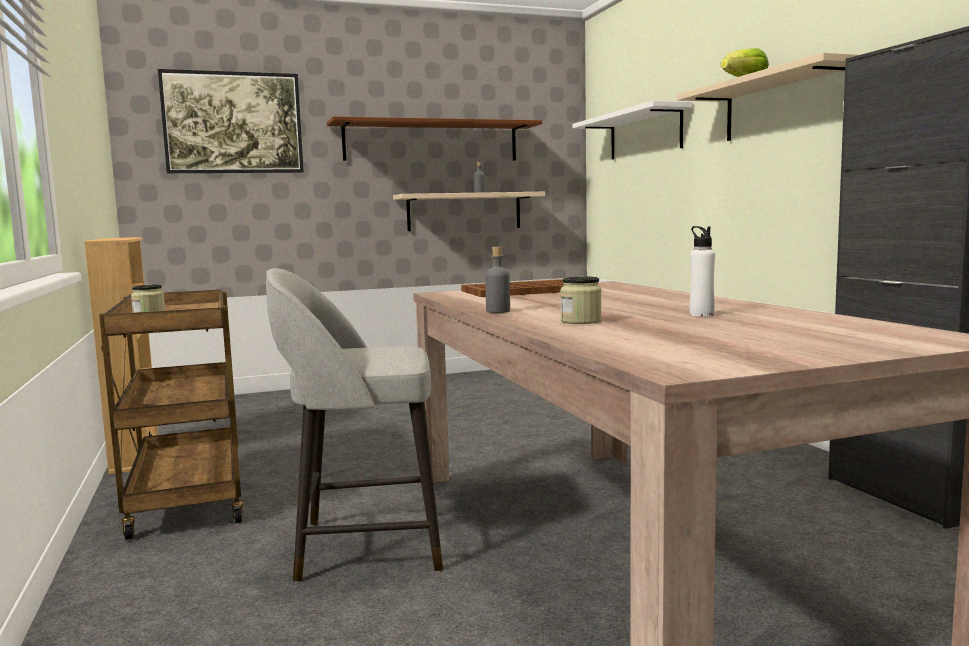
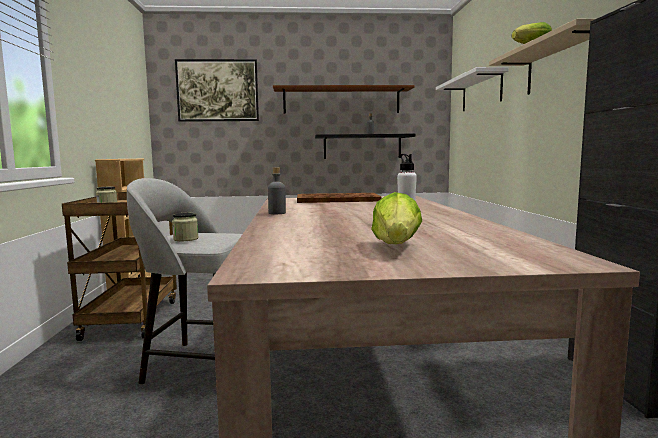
camera: 15 degrees right, 0 degrees up
beige shelf [393,192,545,231] -> black shelf [315,134,415,159]
jar [560,276,602,324] -> jar moved to [172,213,199,241]
none -> lettuce [371,192,422,244]

